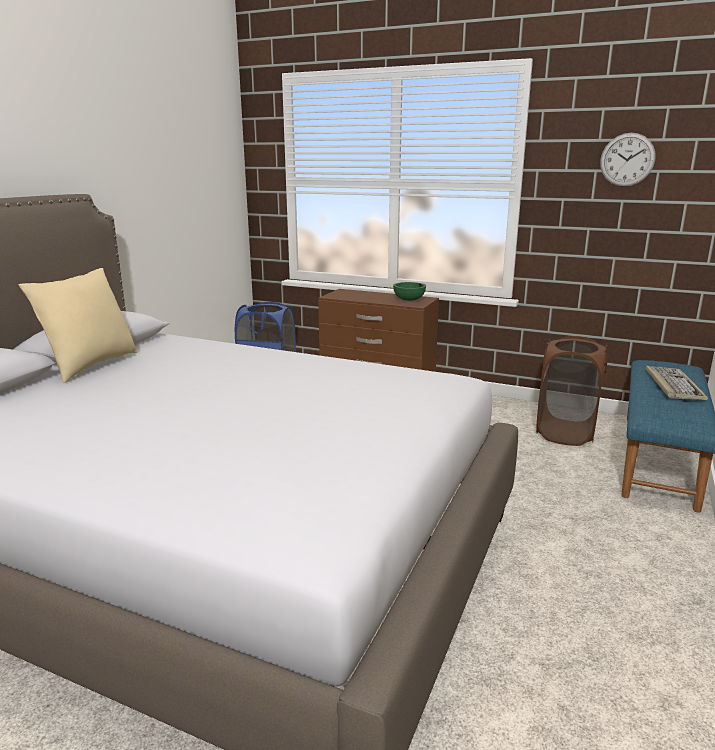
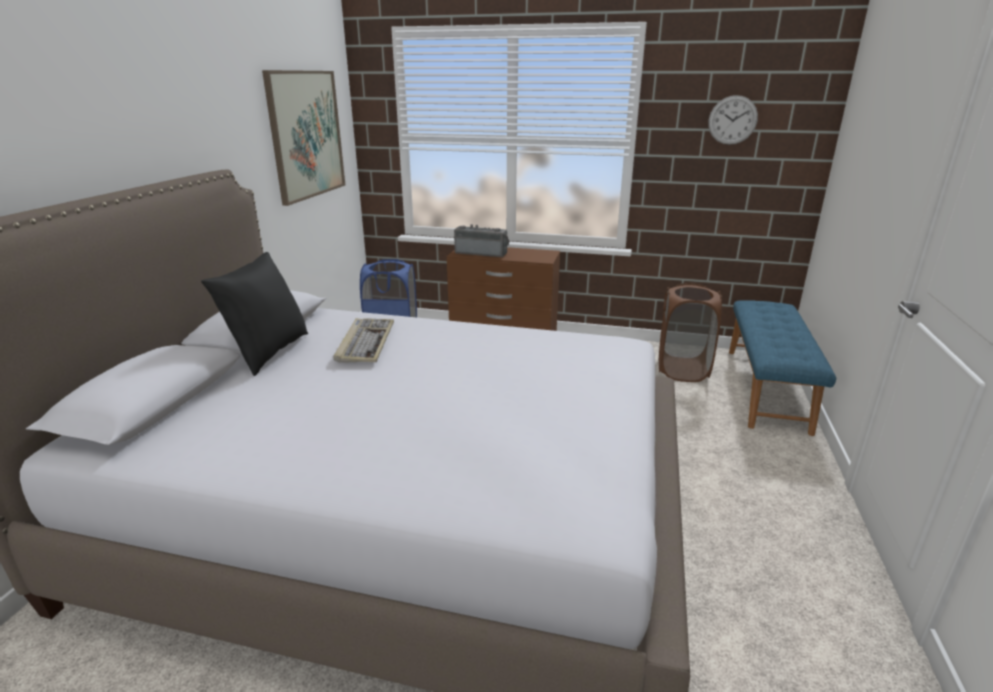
camera: 10 degrees left, 5 degrees up
beige pillow [19,268,138,383] -> black pillow [201,252,308,376]
green bowl [393,282,426,301] -> none
keyboard [646,366,708,400] -> keyboard moved to [333,318,394,363]
none -> picture [262,70,345,206]
none -> radio [454,224,509,257]

